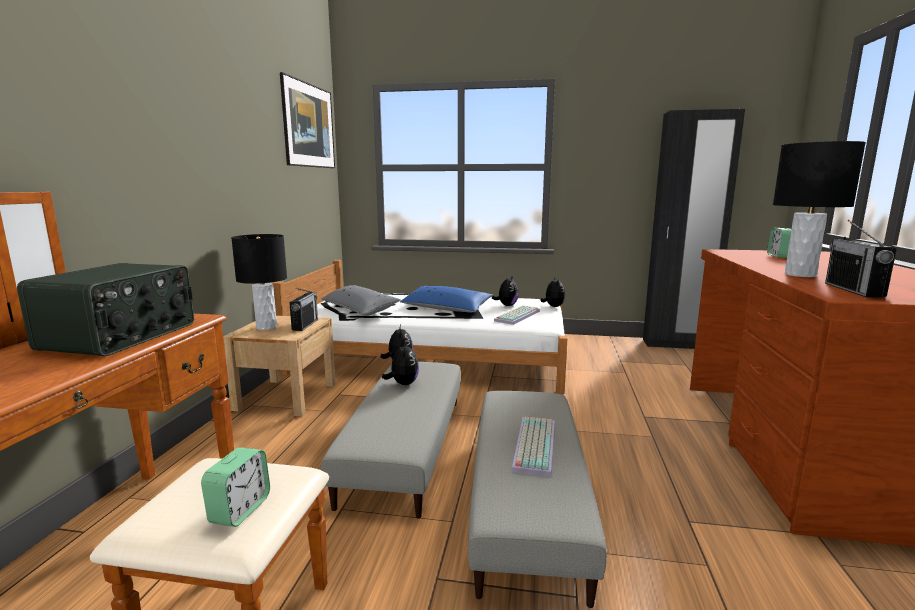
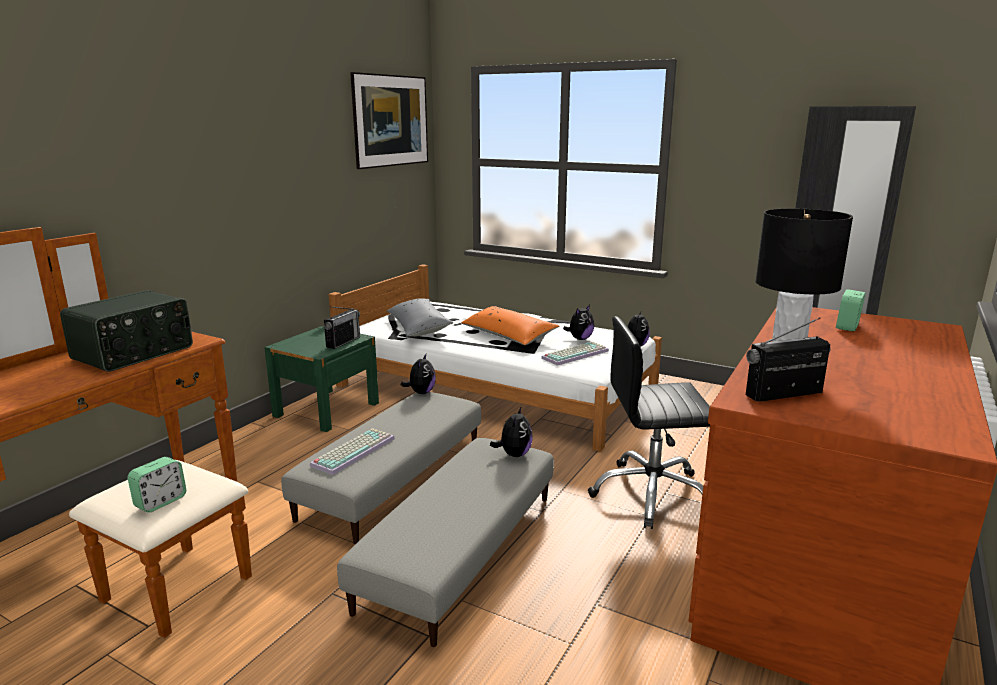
camera: 20 degrees right, 5 degrees up
beige nightstand [223,315,336,417] -> green nightstand [264,326,379,432]
black table lamp [231,234,287,330] -> none
plush toy [382,340,419,385] -> plush toy moved to [490,406,533,457]
blue pillow [400,286,493,312] -> orange pillow [461,306,559,345]
keyboard [511,417,555,477] -> keyboard moved to [310,428,395,475]
radio [825,220,897,298] -> radio turned 45 degrees clockwise [746,317,831,402]
none -> black office chair [588,316,710,529]

